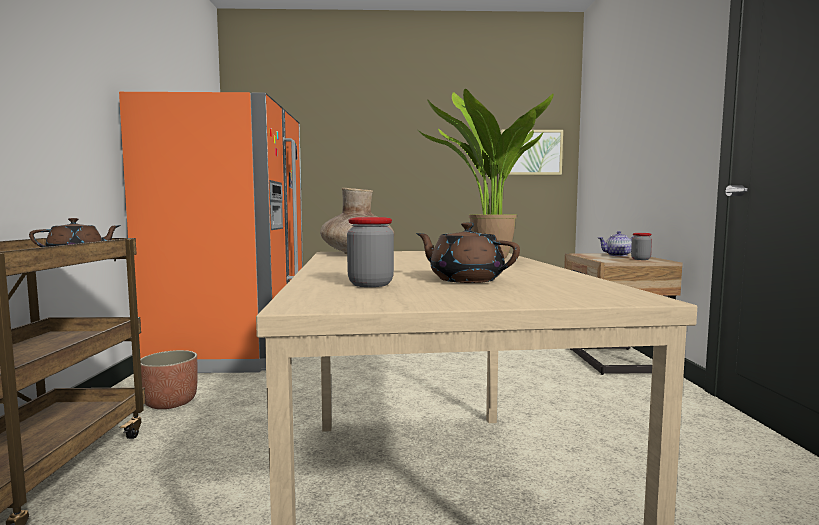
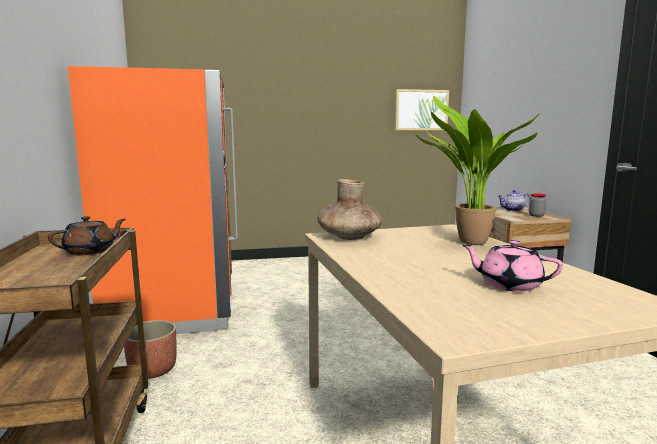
camera: 10 degrees left, 5 degrees up
jar [347,217,394,287] -> none
brown teapot [416,223,520,283] -> pink teapot [462,240,563,292]

